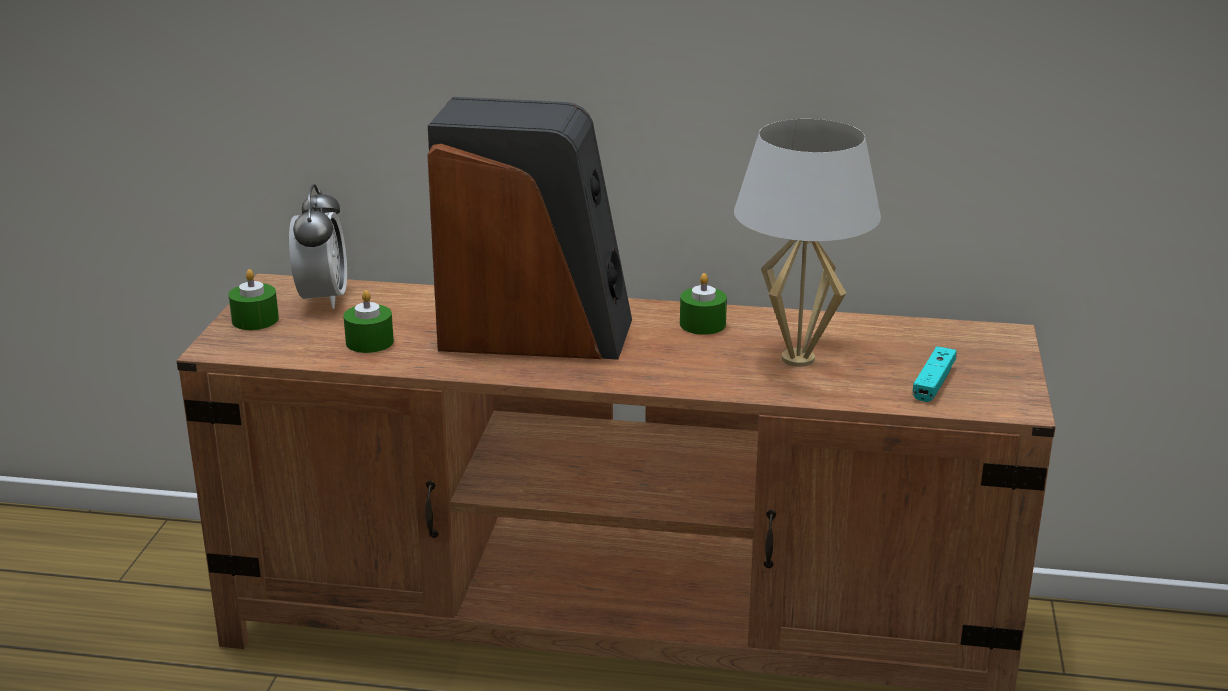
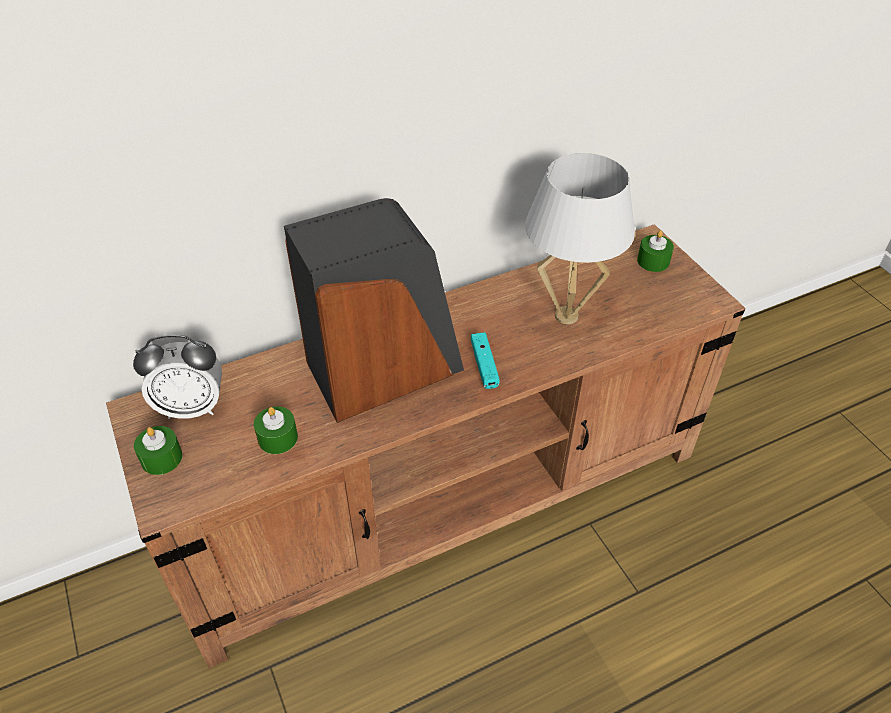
camera: 35 degrees left, 20 degrees up
alarm clock [289,184,347,309] -> alarm clock turned 120 degrees clockwise [133,335,222,419]
green candle [680,273,727,335] -> green candle moved to [637,230,674,272]
turquoise game controller [913,346,956,402] -> turquoise game controller moved to [471,332,500,389]

